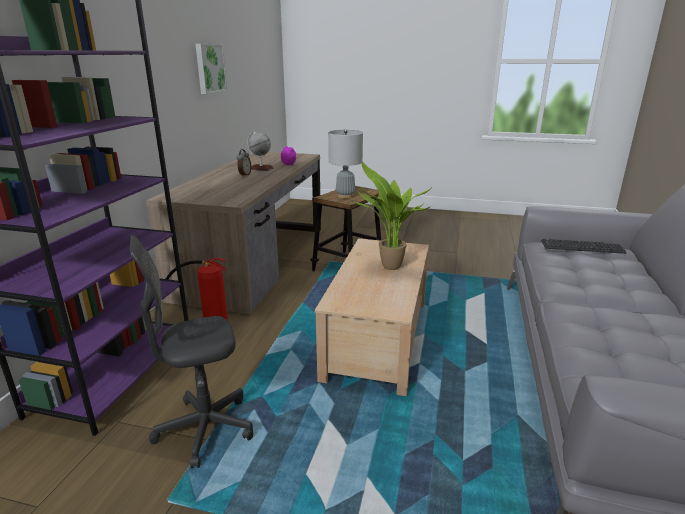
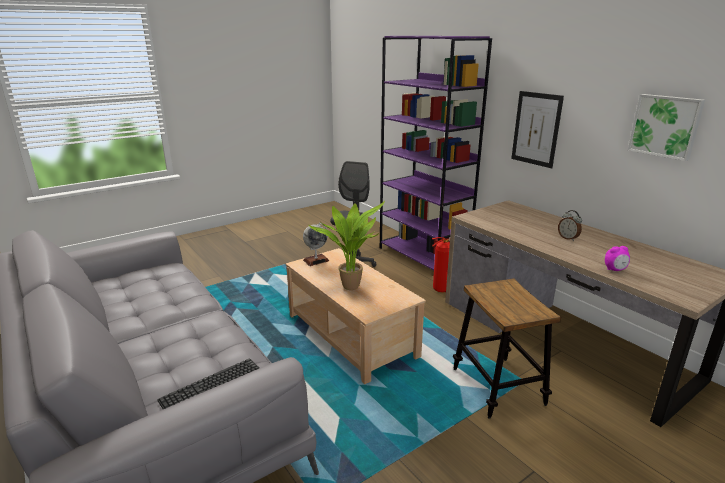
camera: 130 degrees right, 0 degrees up
globe [247,131,273,171] -> globe moved to [303,223,329,266]
grey table lamp [328,129,363,199] -> none
none -> picture [511,91,564,168]

